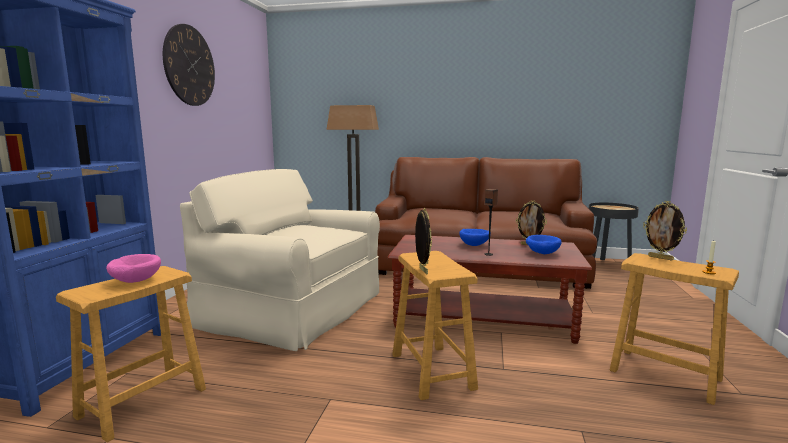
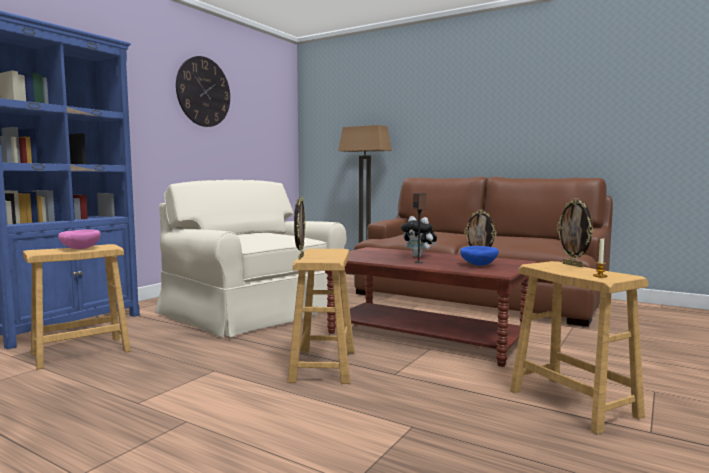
camera: 20 degrees right, 5 degrees down
blue bowl [459,229,491,246] -> plush toy [401,216,437,257]
black side table [589,202,639,260] -> none

